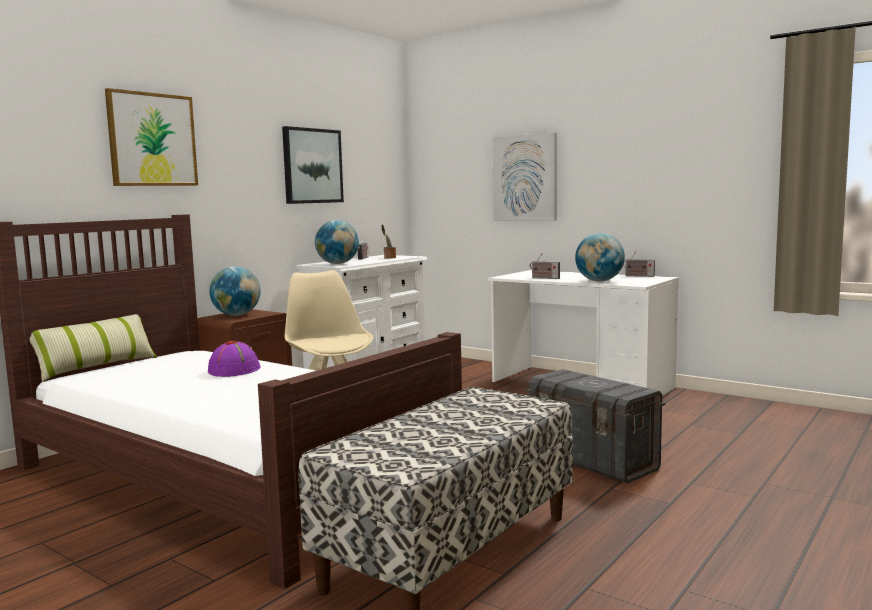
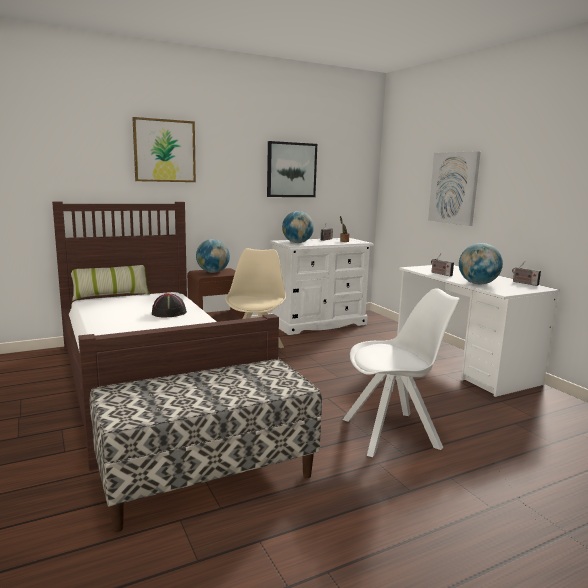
camera: 25 degrees right, 5 degrees up
purple hat [208,341,261,377] -> black hat [152,293,187,317]
grey storage box [526,369,666,483] -> white chair [342,288,460,457]

